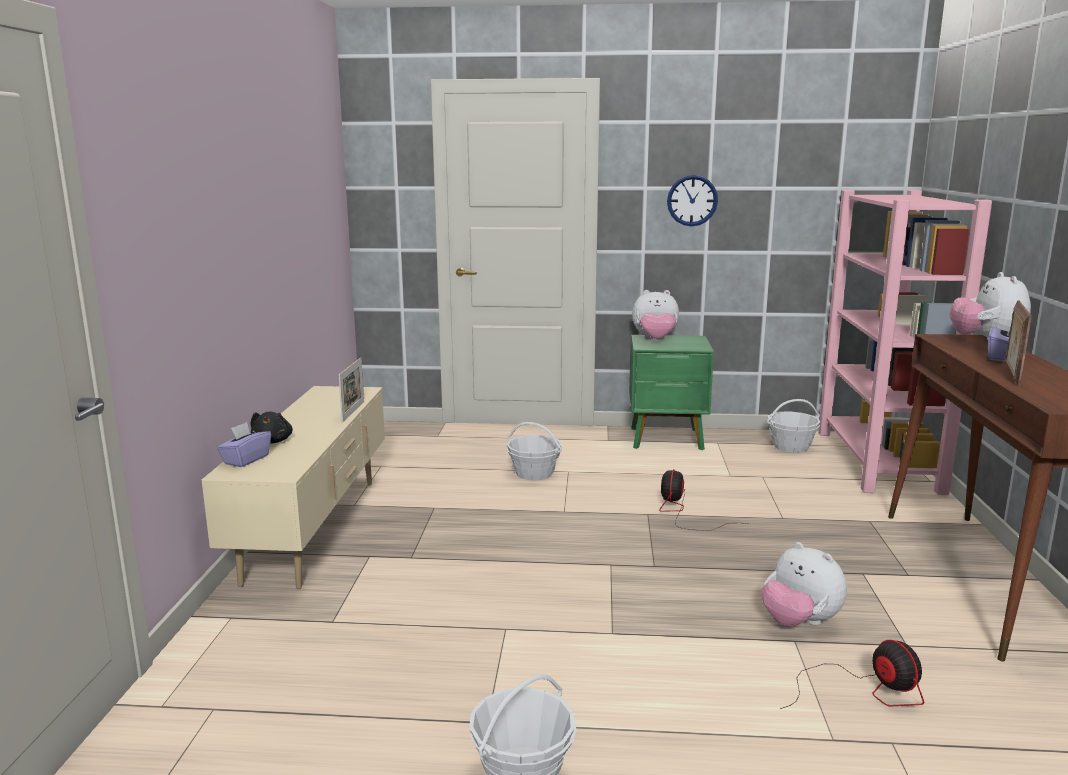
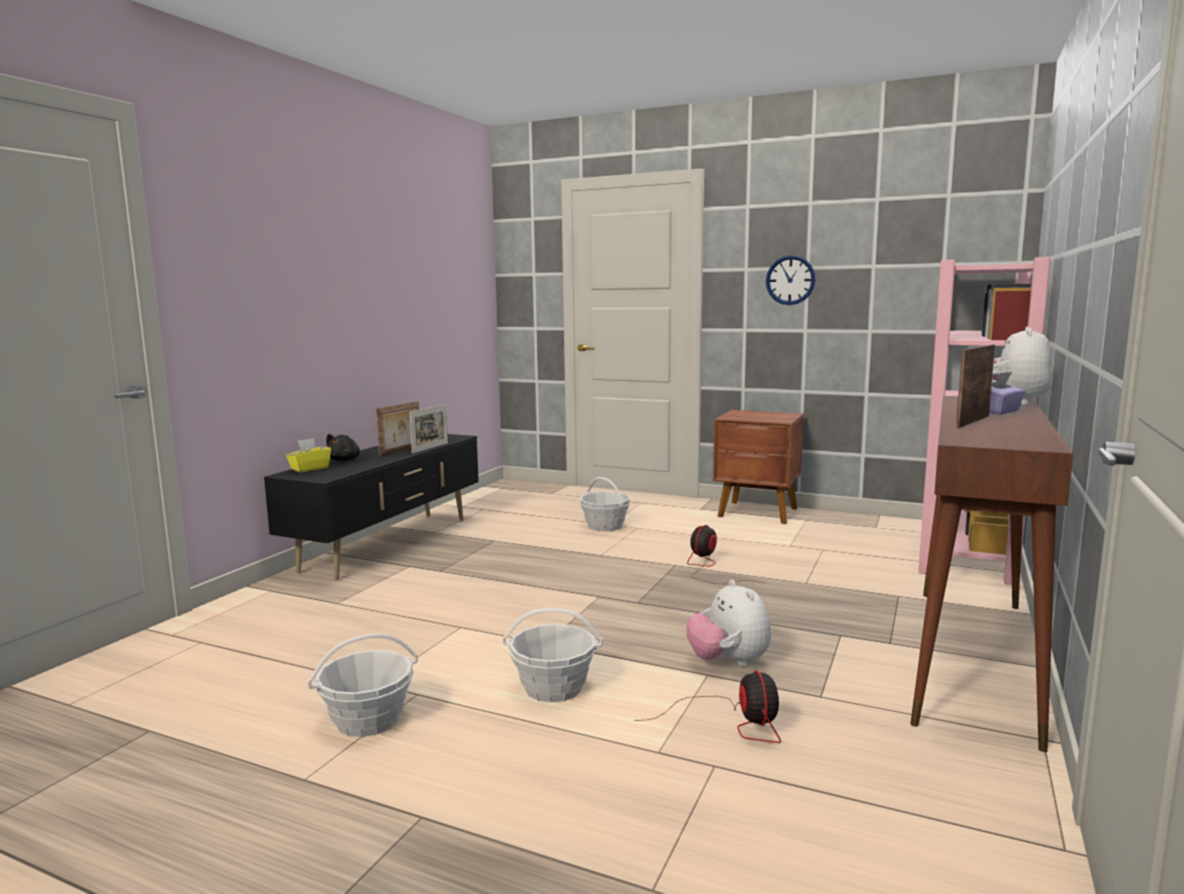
camera: 20 degrees right, 5 degrees down
beige tv stand [202,386,385,589] -> black tv stand [264,434,479,580]
purple tissue box [217,422,271,467] -> yellow tissue box [286,438,331,472]
green nightstand [629,335,714,450] -> brown nightstand [713,410,804,524]
plush toy [632,290,679,340] -> none
basket [767,399,820,452] -> basket moved to [503,608,603,703]
none -> picture frame [376,401,419,456]

